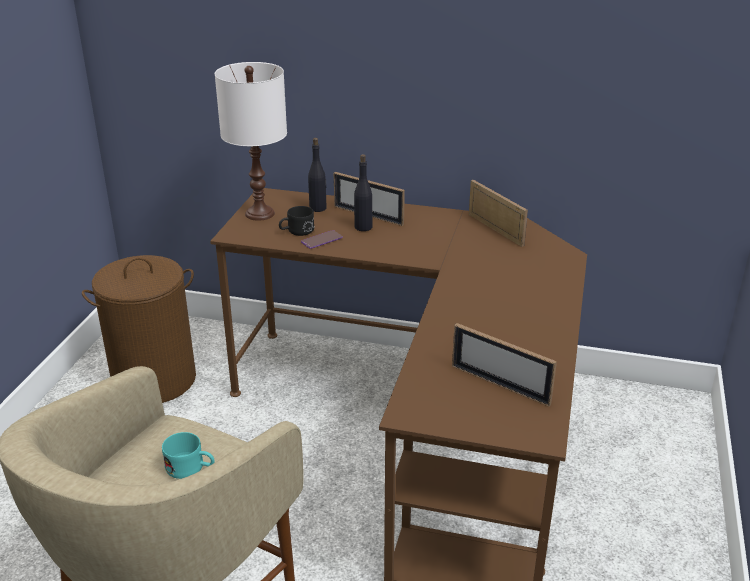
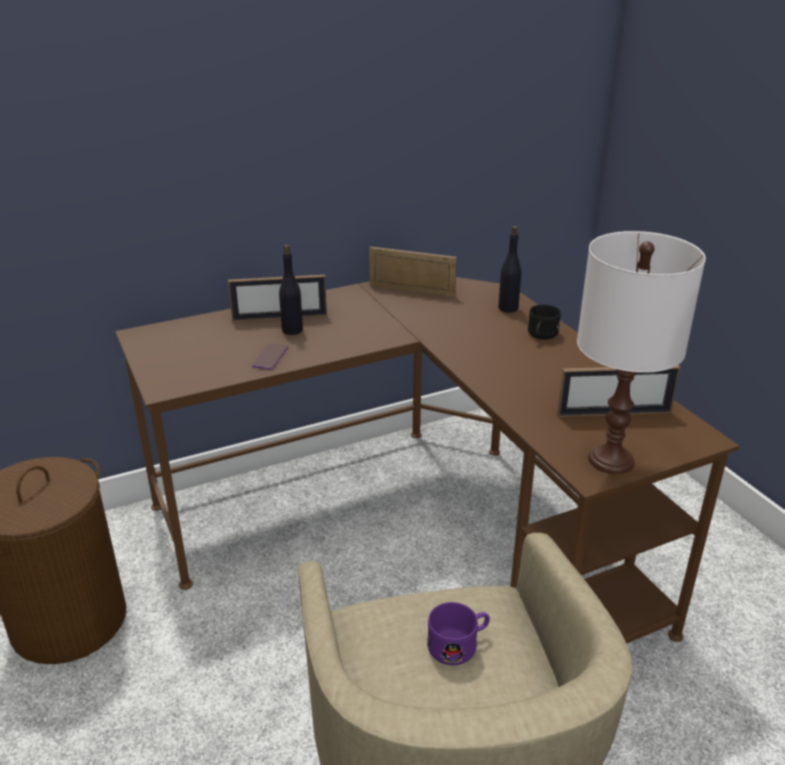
camera: 40 degrees left, 0 degrees up
turquoise mug [162,432,215,479] -> purple mug [427,602,490,665]
white table lamp [215,62,287,221] -> white table lamp moved to [577,231,706,474]
black mug [279,206,314,236] -> black mug moved to [528,304,561,339]
black bottle [308,138,327,212] -> black bottle moved to [498,226,521,313]

